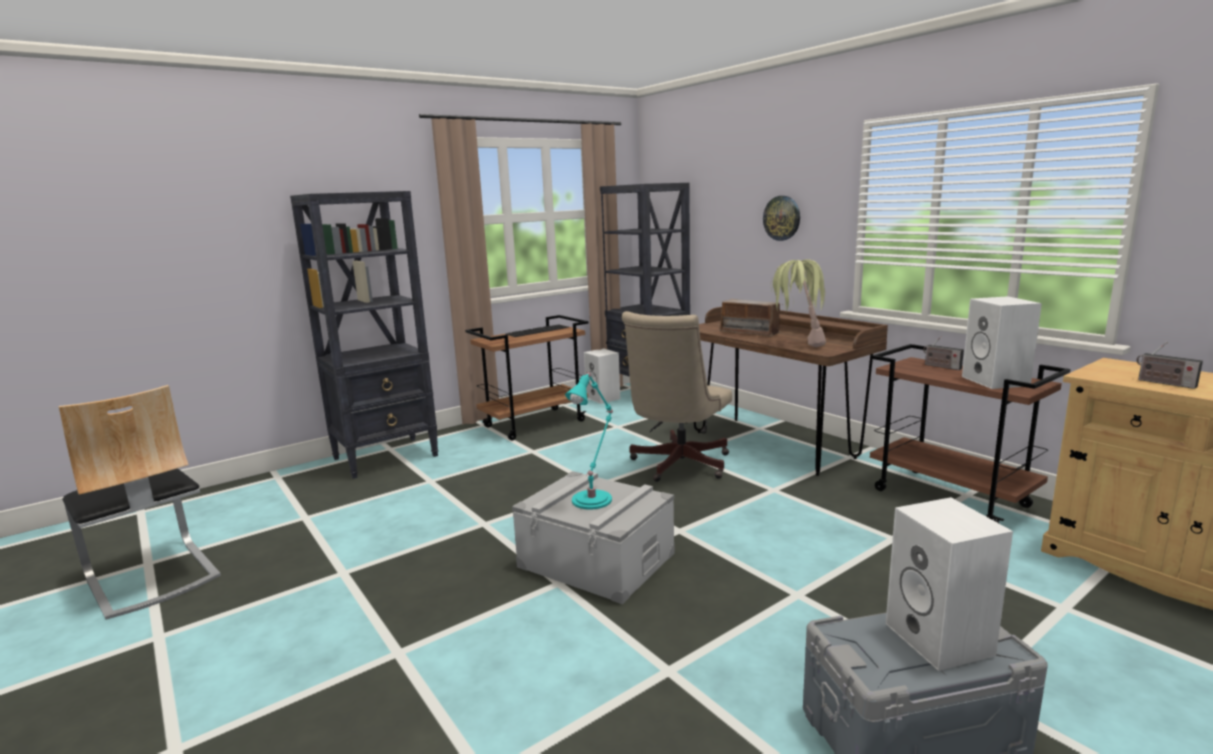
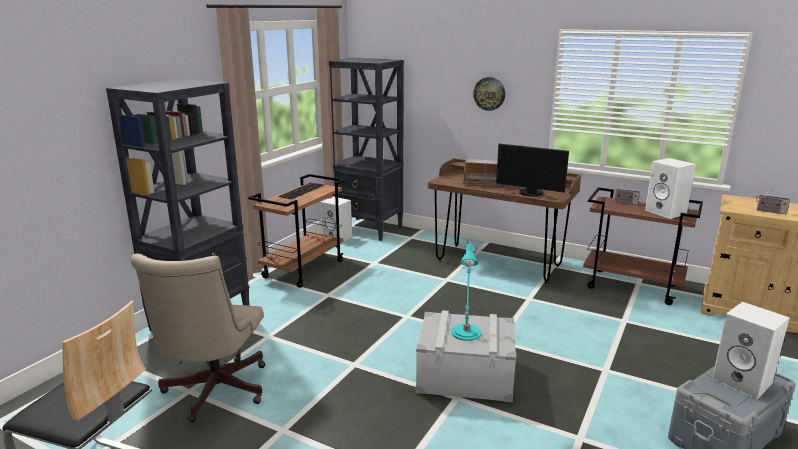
camera: 25 degrees left, 5 degrees up
beige office chair [622,311,732,482] -> beige office chair moved to [131,253,265,422]
potted plant [771,259,826,347] -> monitor [496,143,569,197]

